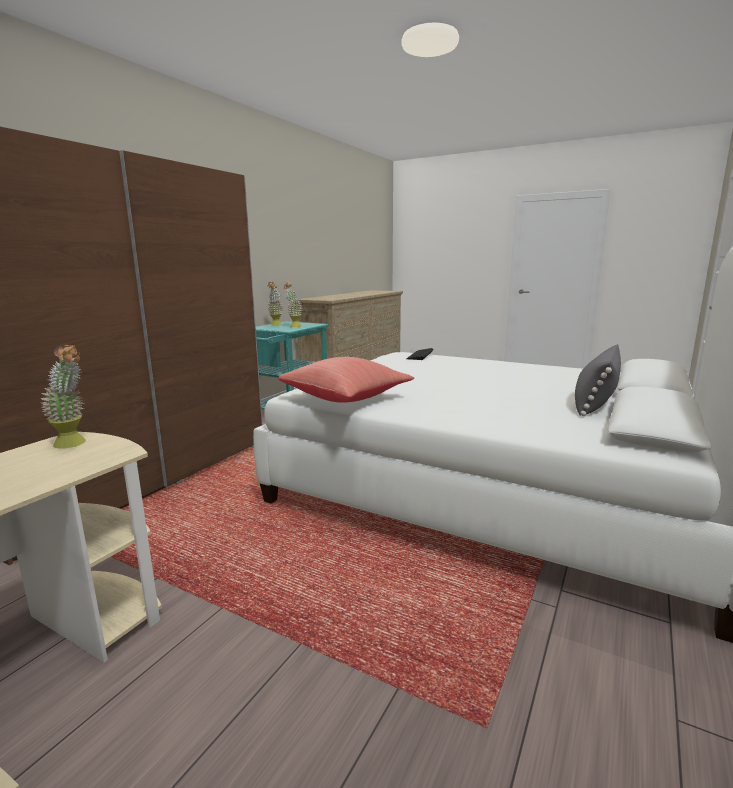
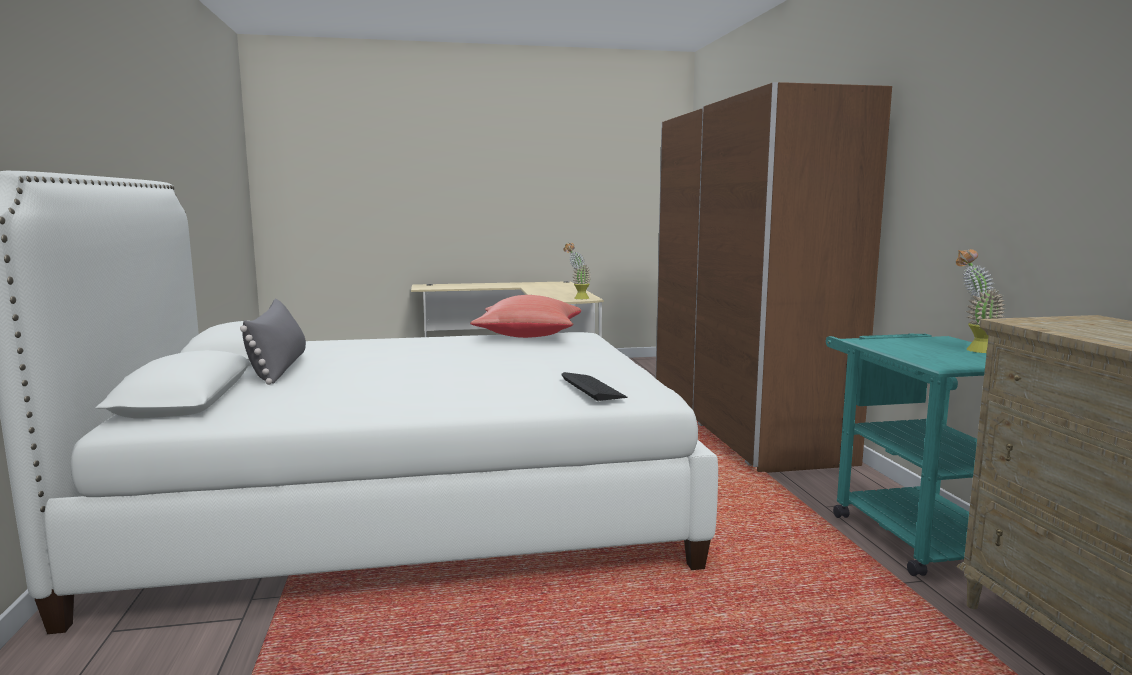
camera: 140 degrees right, 5 degrees down
potted plant [284,282,302,327] -> none

